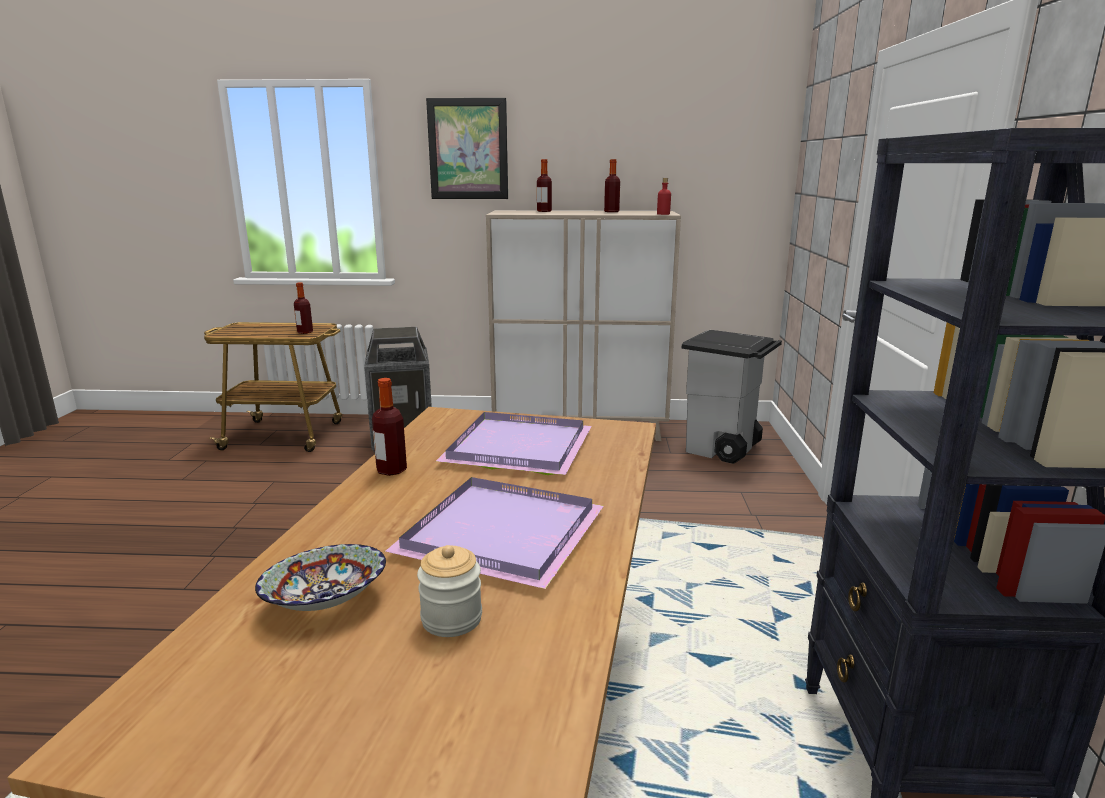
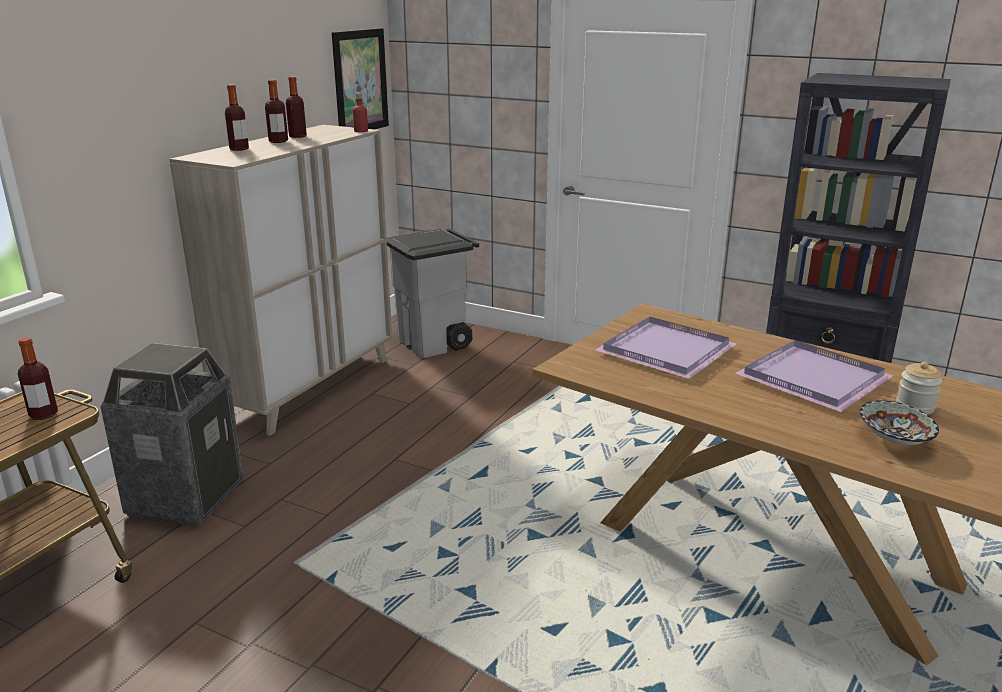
camera: 65 degrees left, 5 degrees up
bottle [372,378,407,476] -> bottle moved to [265,80,288,143]
picture [426,98,508,199] -> picture moved to [332,28,389,129]

